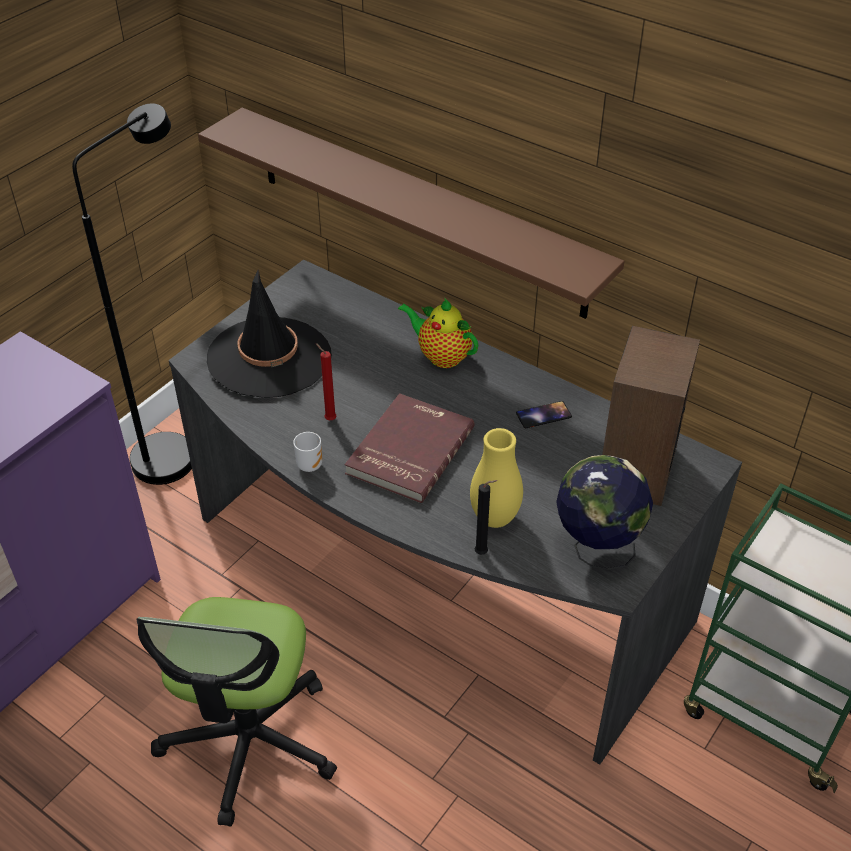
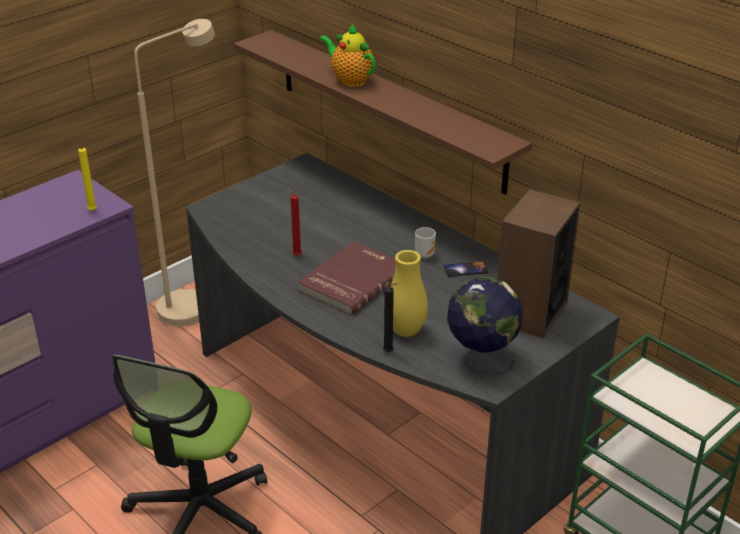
camera: 10 degrees right, 10 degrees down
black floor lamp [72,103,192,485] -> beige floor lamp [134,19,215,327]
black hat [207,270,332,398] -> none
mug [293,432,322,472] -> mug moved to [415,227,436,259]
teapot [398,299,478,368] -> teapot moved to [319,23,376,87]
none -> yellow candle [73,144,97,211]

